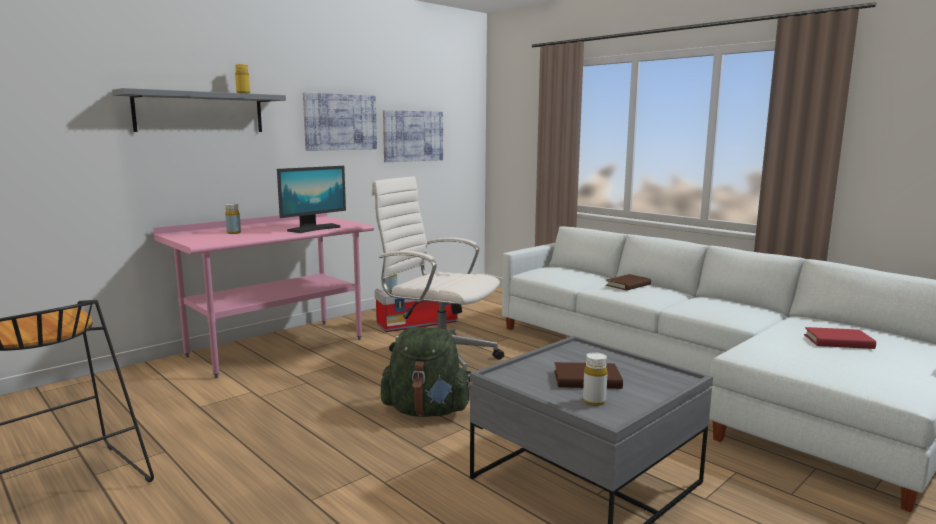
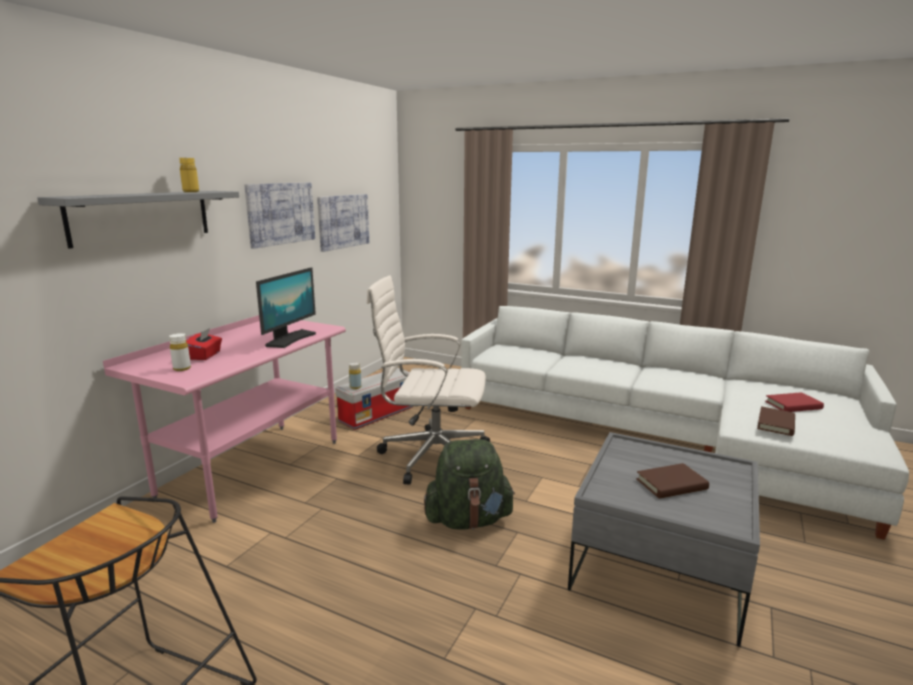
camera: 20 degrees left, 5 degrees up
yellow bottle [225,204,241,234] -> red tissue box [186,328,222,360]
white bottle [583,352,608,406] -> white bottle moved to [169,333,191,371]
brown book [606,274,651,291] -> brown book moved to [757,406,795,436]

